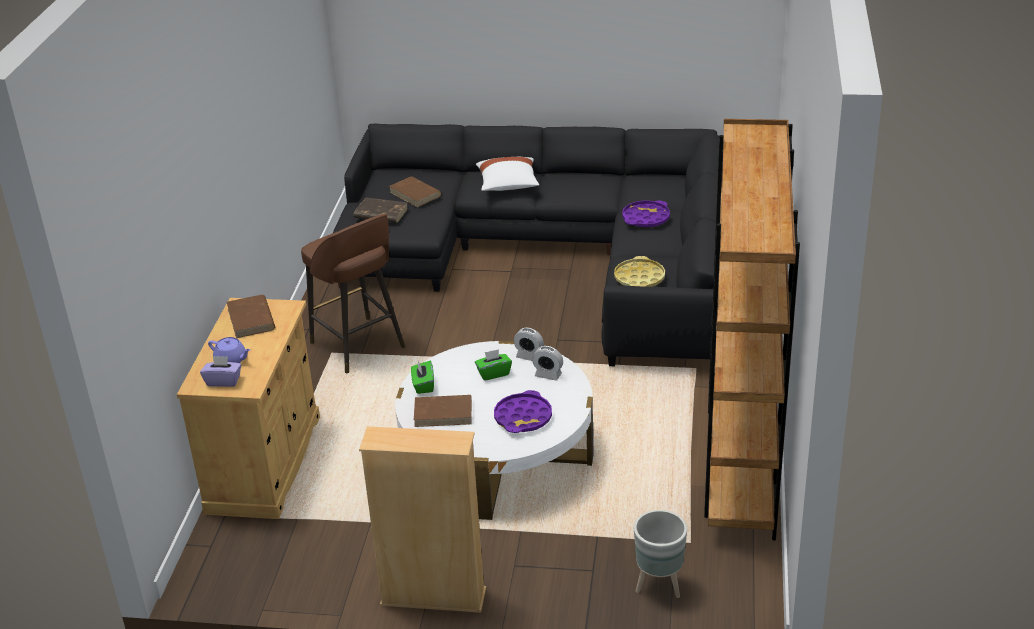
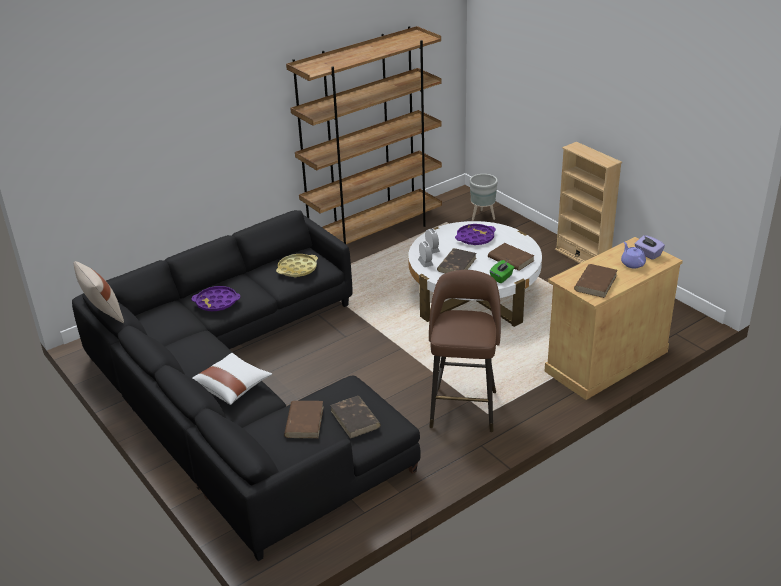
camera: 135 degrees left, 0 degrees up
green tissue box [475,349,512,381] -> brown book [437,248,476,273]
none -> beige pillow [74,261,124,323]

